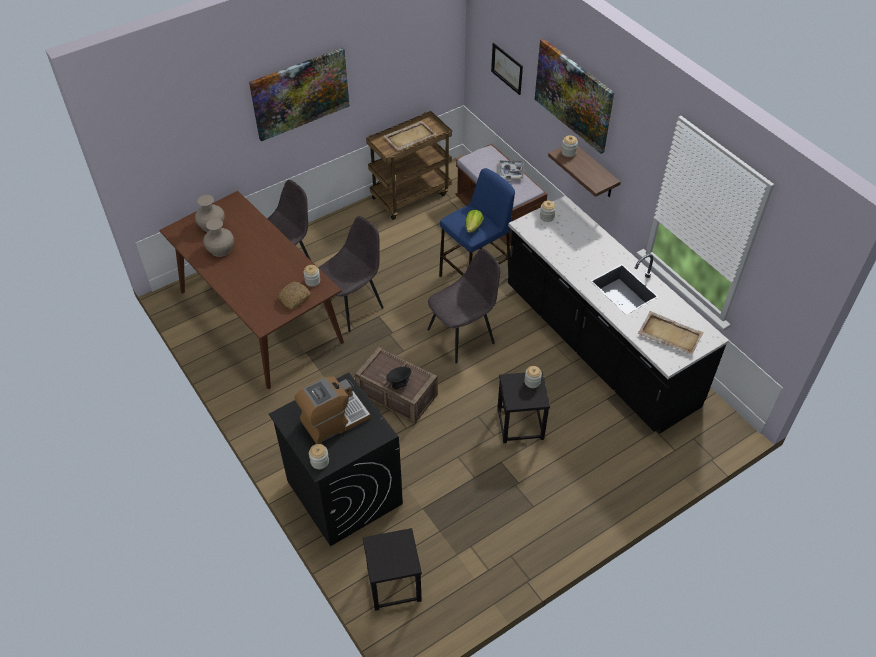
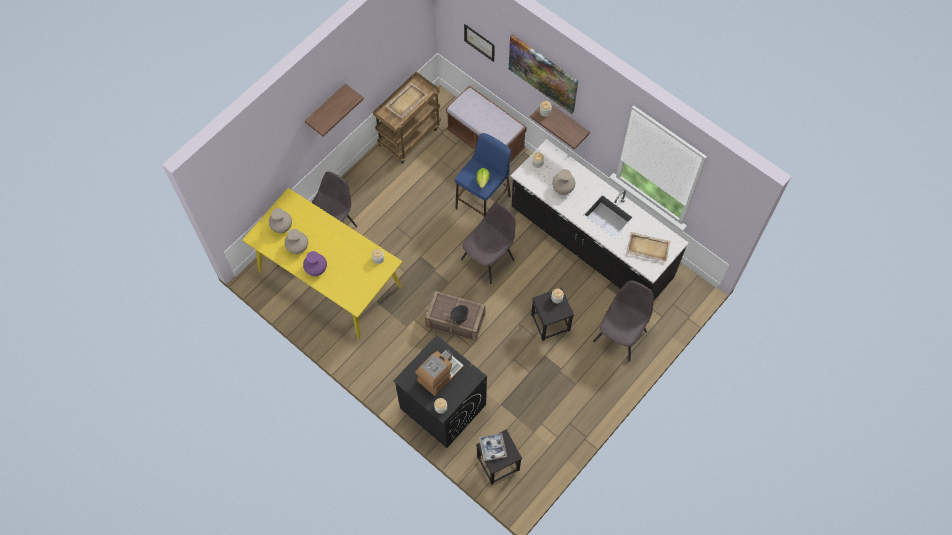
camera: 15 degrees left, 15 degrees up
brown dining table [159,191,344,389] -> yellow dining table [242,188,403,340]
picture [249,47,350,141] -> shelf [305,84,364,137]
bread [278,282,311,309] -> none
grey chair [318,216,384,332] -> grey chair moved to [593,281,654,362]
tray [498,160,524,180] -> tray moved to [479,433,507,461]
none -> purple vase [303,251,327,276]
none -> beige vase [552,169,575,195]

